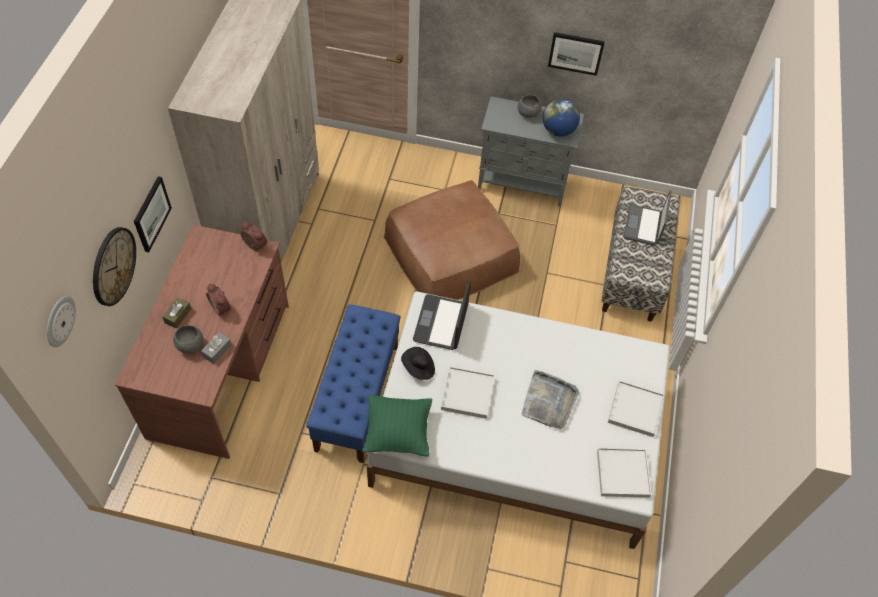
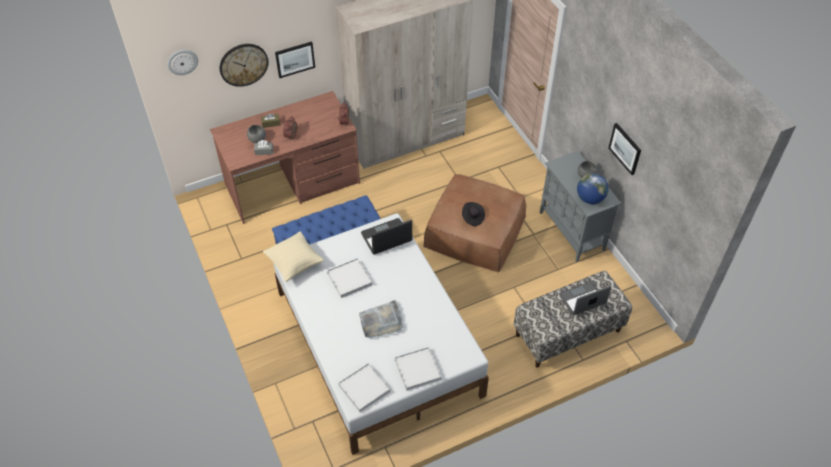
camera: 55 degrees right, 5 degrees down
green pillow [362,395,432,457] -> beige pillow [263,231,324,282]
black hat [401,347,435,380] -> black hat moved to [462,202,485,226]

